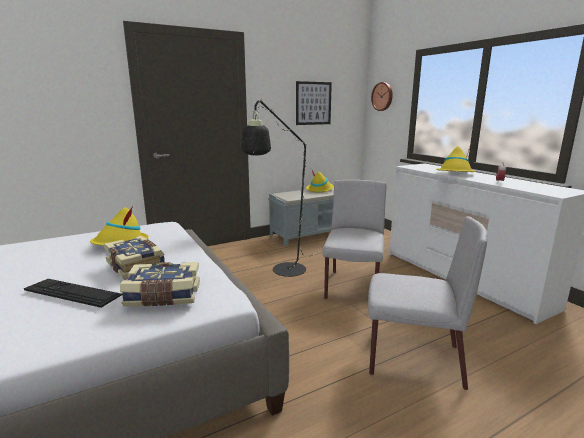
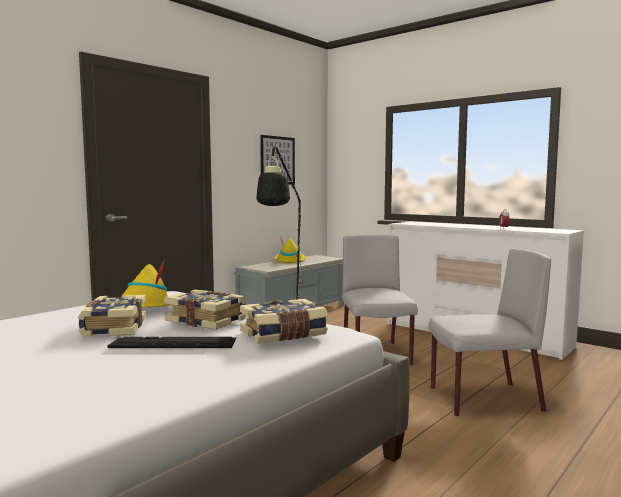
camera: 20 degrees left, 10 degrees down
wall clock [371,82,393,111] -> none
yellow hat [436,144,476,172] -> none
none -> book [78,295,146,337]

